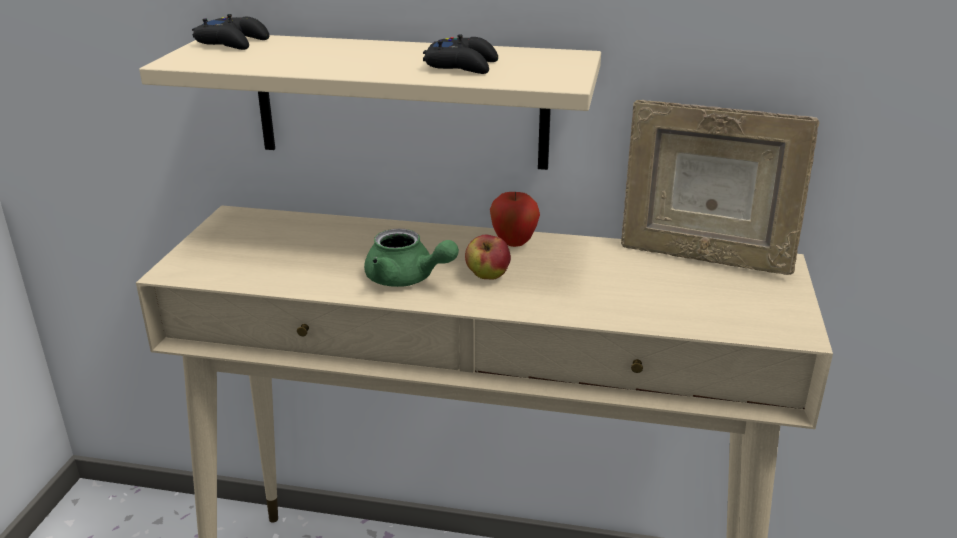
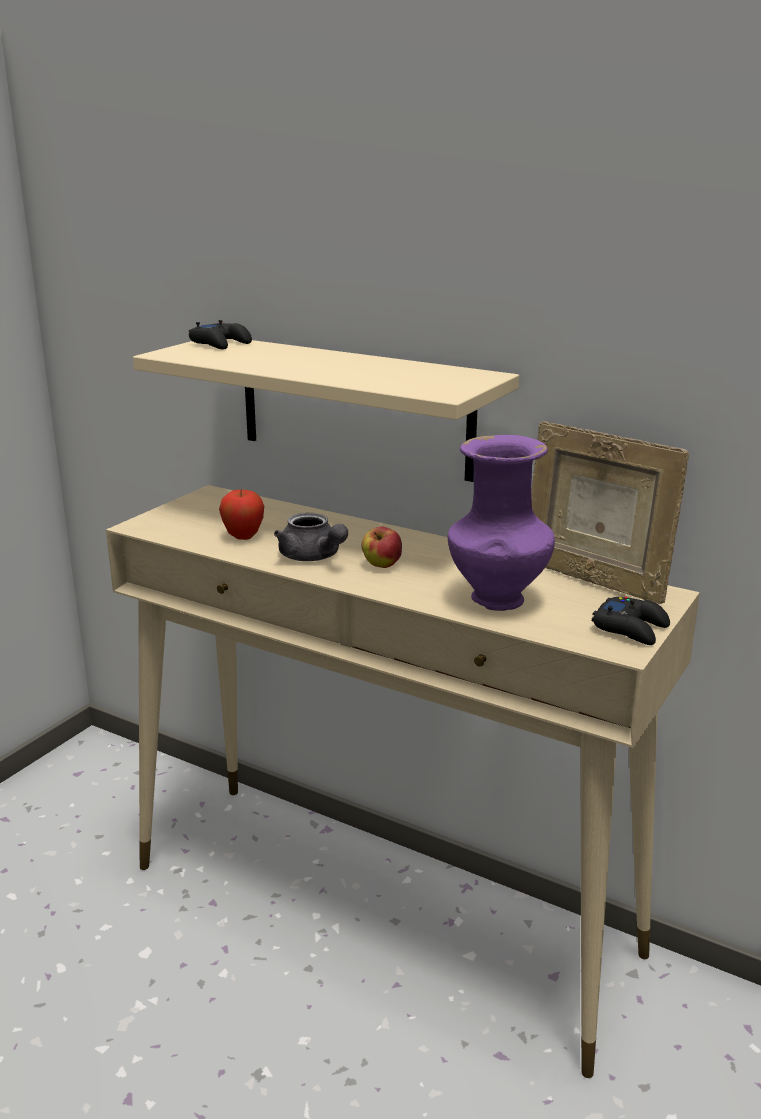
camera: 20 degrees right, 5 degrees down
green teapot [364,229,459,287] -> grey teapot [274,513,348,561]
black game controller [423,34,498,74] -> black game controller moved to [592,597,670,645]
apple [490,192,540,247] -> apple moved to [219,489,264,540]
none -> purple vase [448,435,555,611]

